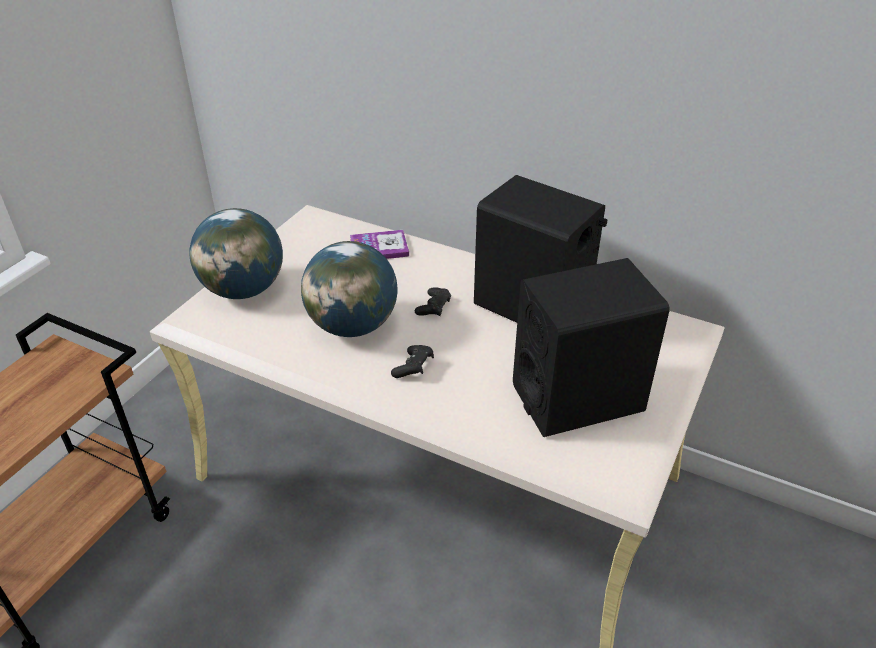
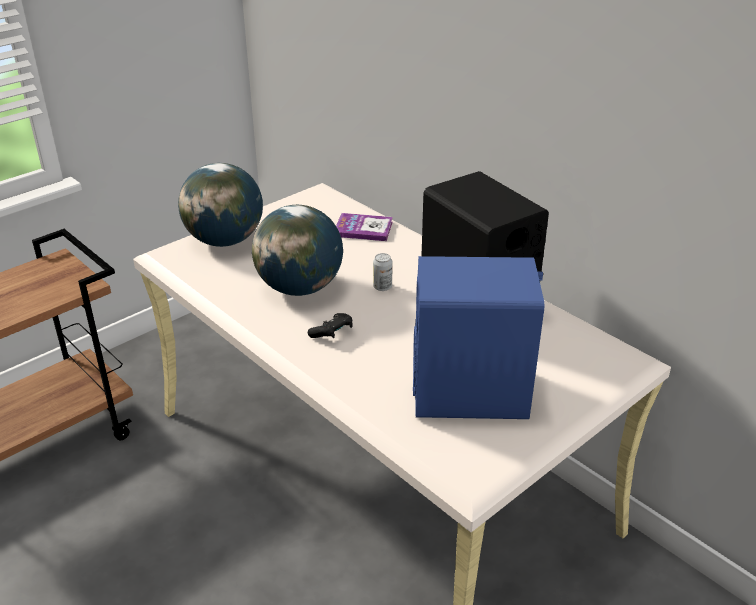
camera: 20 degrees right, 5 degrees down
black game controller [415,287,451,316] -> can [373,253,392,291]
black speaker [513,258,670,437] -> blue speaker [413,256,544,419]

